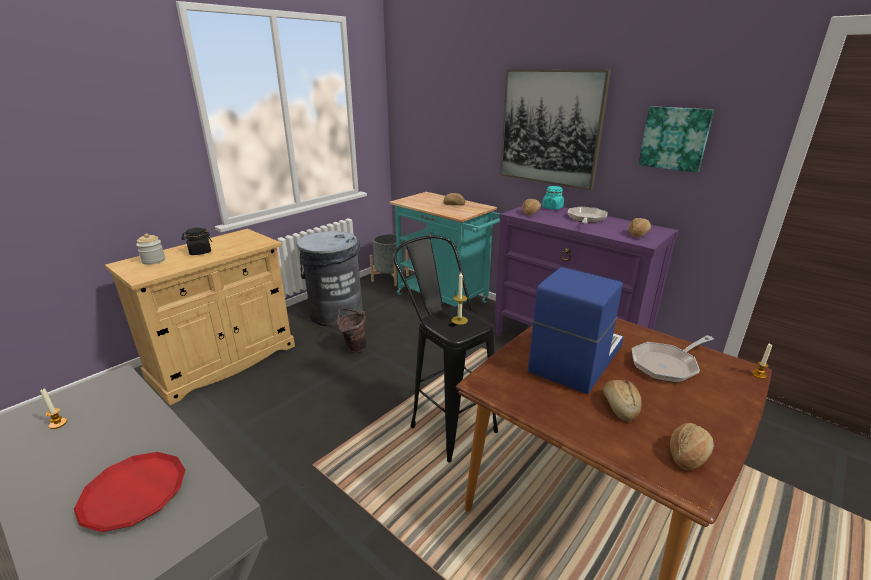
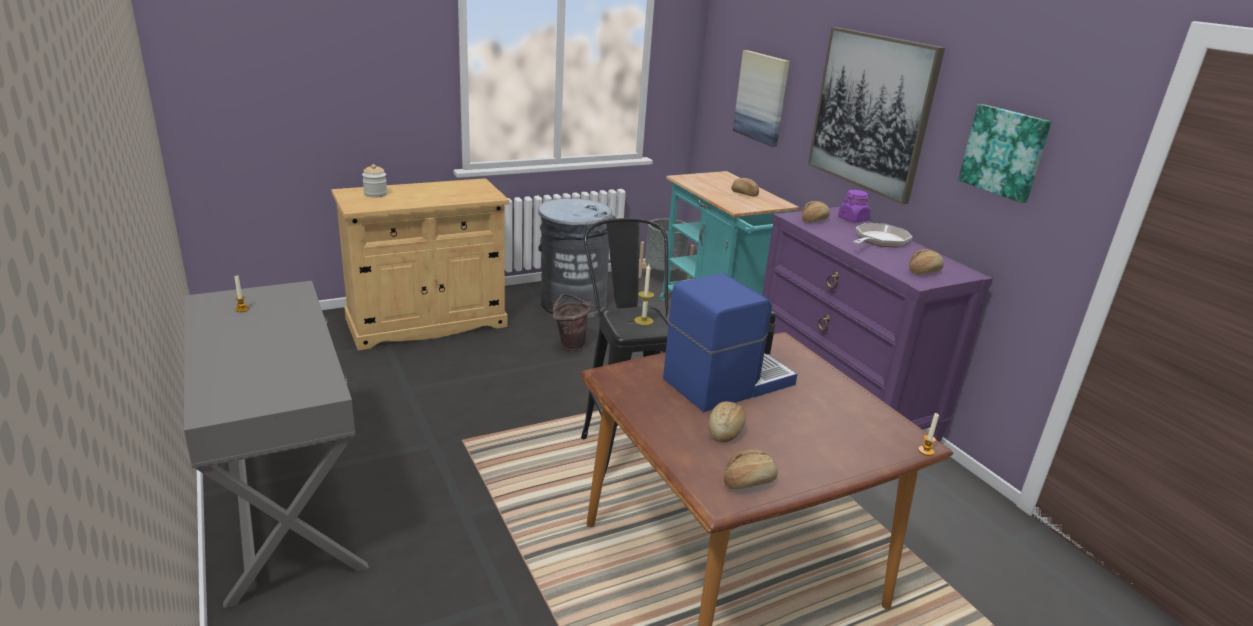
camera: 20 degrees right, 0 degrees up
red plate [74,452,185,532] -> none
black jar [182,228,212,255] -> none
turquoise jar [542,186,564,210] -> purple jar [838,190,870,222]
frying pan [632,335,714,383] -> none
none -> picture [733,50,790,147]

